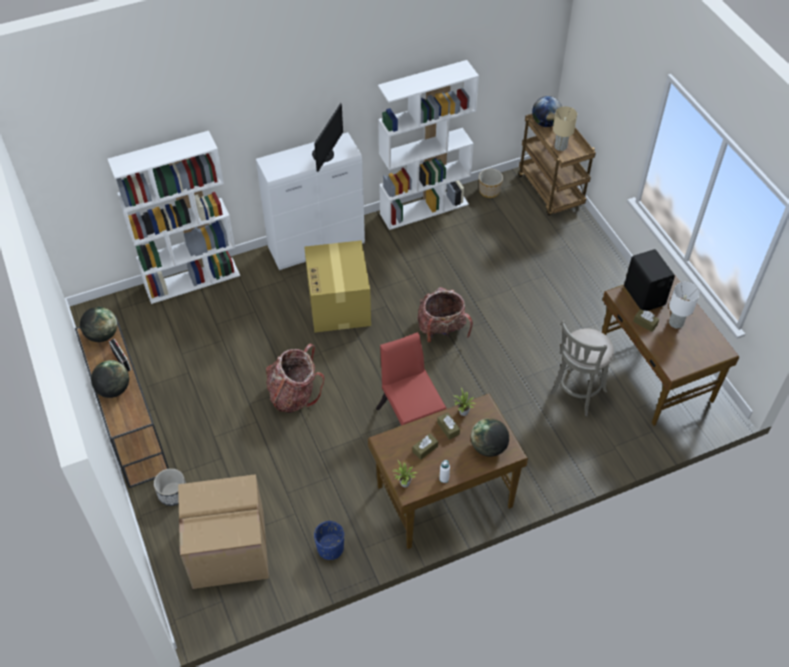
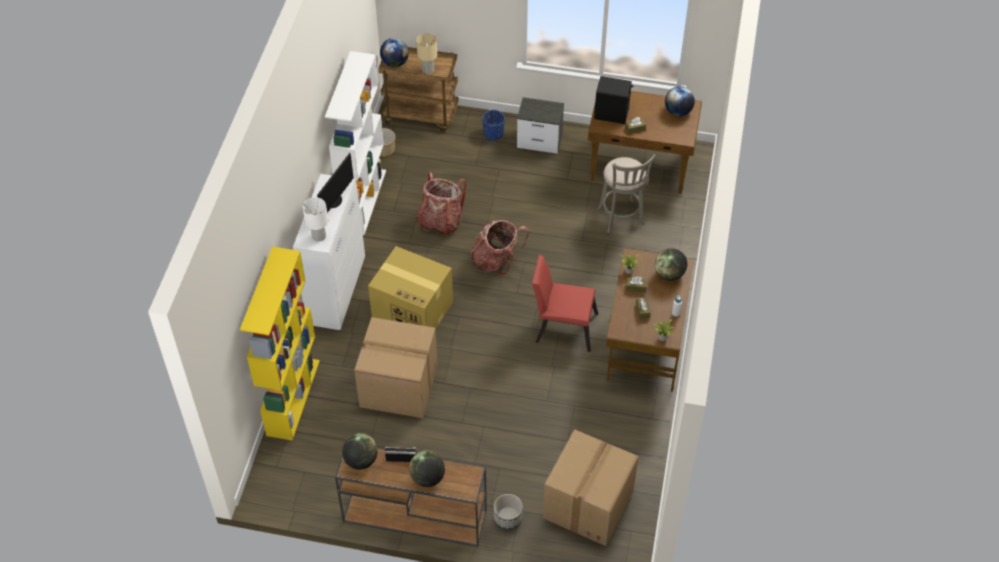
camera: 55 degrees left, 0 degrees up
white bookcase [108,131,240,304] -> yellow bookcase [240,246,320,441]
backpack [266,344,324,413] -> backpack moved to [416,172,467,235]
monitor [312,103,343,172] -> monitor turned 60 degrees clockwise [317,153,354,213]
blue planter [314,521,344,560] -> blue planter moved to [482,110,505,141]
white table lamp [669,282,700,329] -> white table lamp moved to [302,197,328,242]
none -> cardboard box [354,317,438,418]
none -> nightstand [517,97,564,154]
none -> globe [665,86,695,116]

